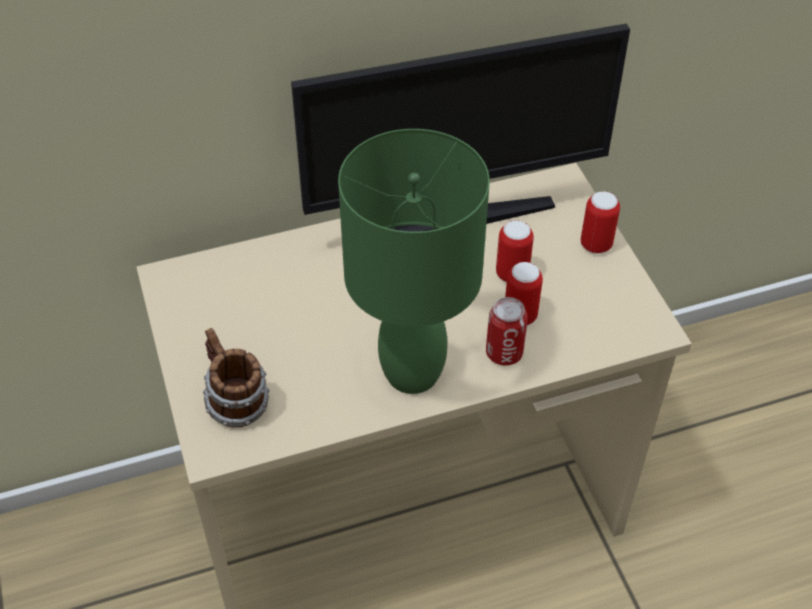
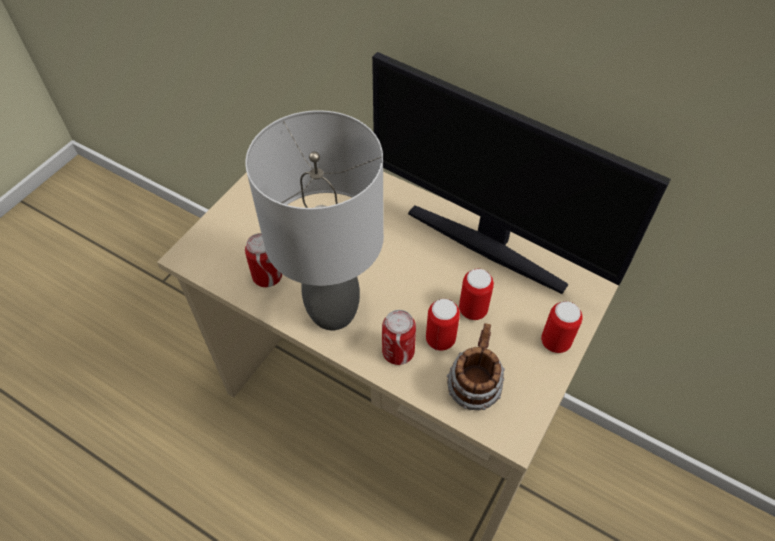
camera: 50 degrees right, 5 degrees up
mug [203,328,270,427] -> mug moved to [447,323,505,410]
green table lamp [338,129,490,394] -> grey table lamp [245,110,384,330]
none -> can [245,233,282,287]

